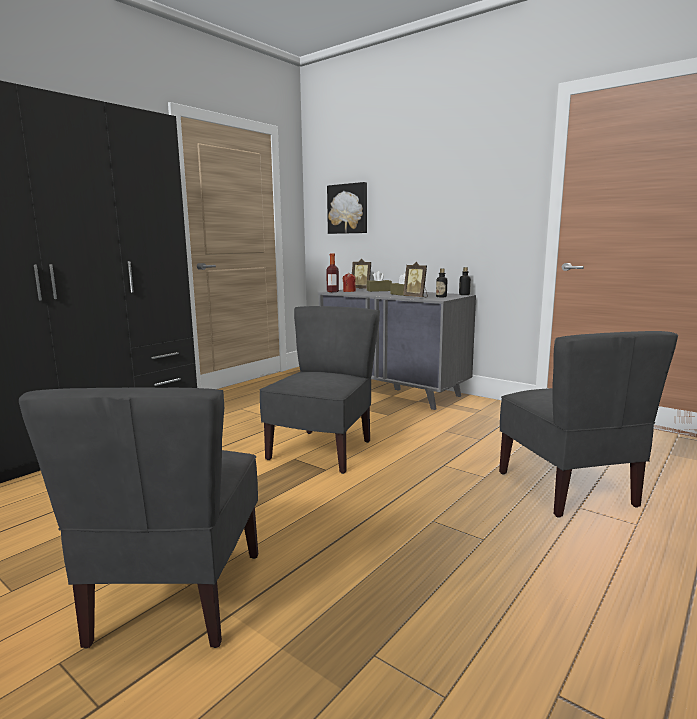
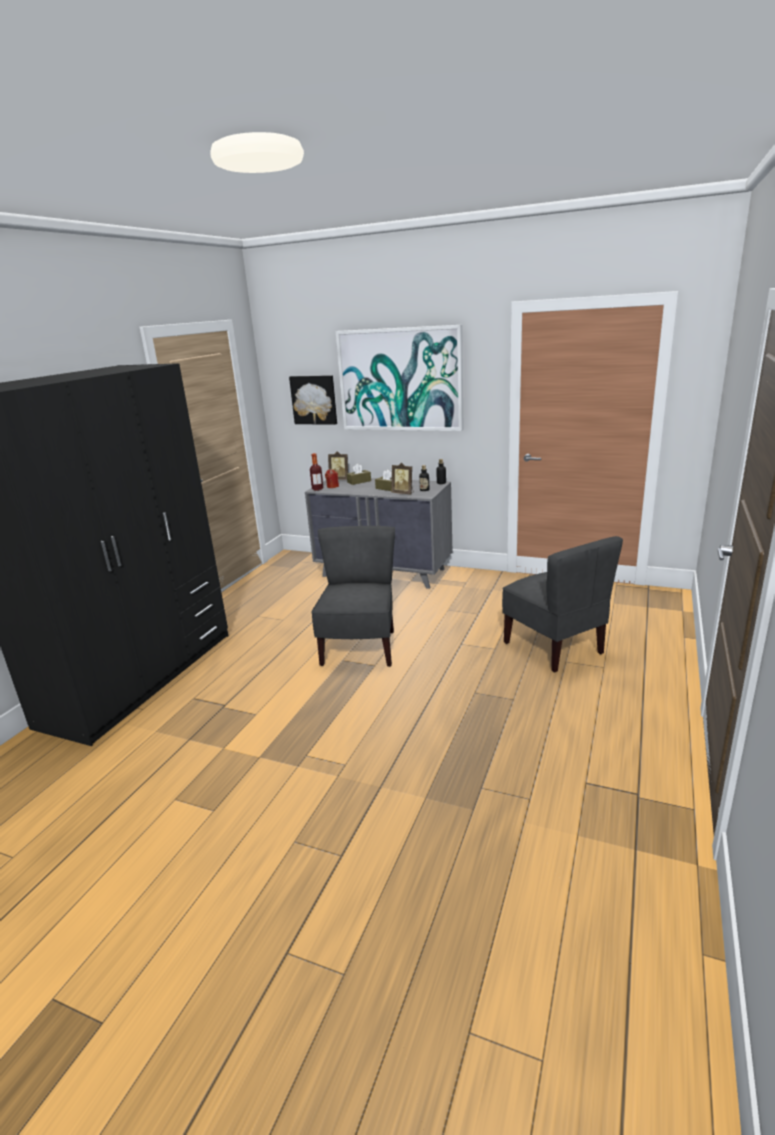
camera: 15 degrees left, 10 degrees up
grey chair [19,387,258,648] -> none
none -> picture [336,325,464,431]

